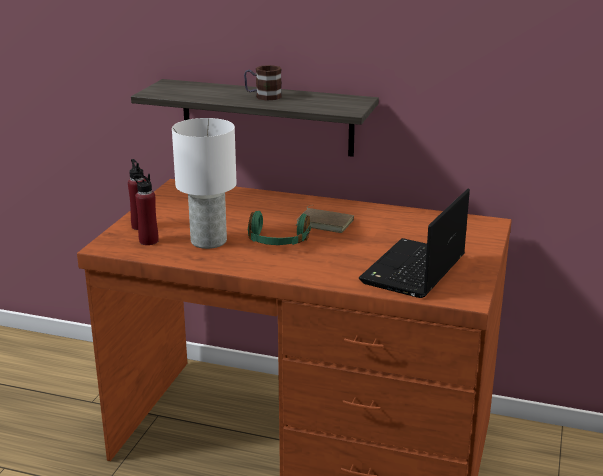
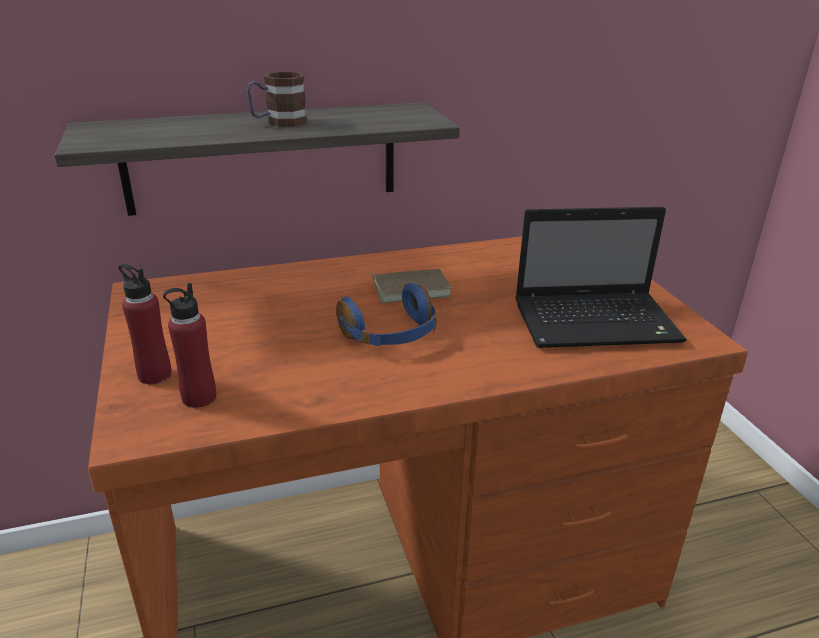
camera: 35 degrees left, 5 degrees up
white table lamp [172,118,237,249] -> none
green headphones [248,211,311,245] -> blue headphones [336,283,437,346]
laptop [359,189,470,298] -> laptop turned 90 degrees counterclockwise [515,207,686,348]

